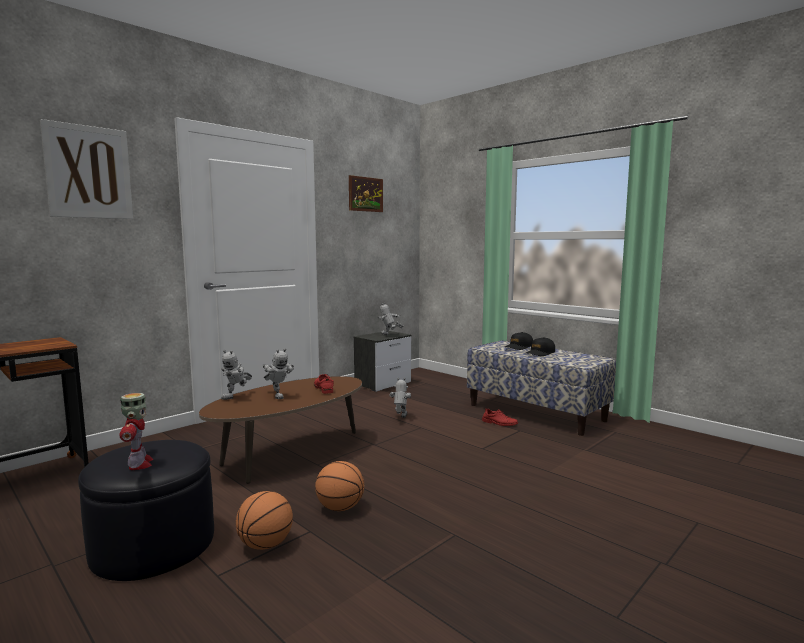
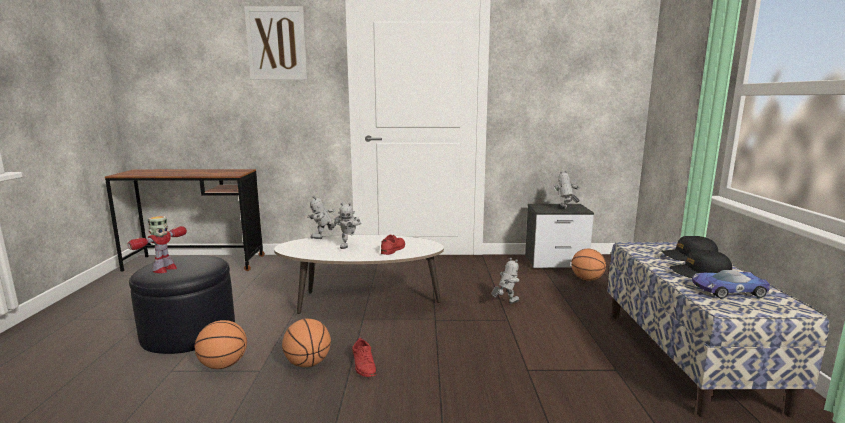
camera: 45 degrees right, 5 degrees up
brown coffee table [199,376,362,484] -> white coffee table [274,235,444,314]
picture [349,175,383,212] -> none
red shoe [482,409,518,426] -> red shoe moved to [352,338,377,377]
none -> basketball [571,249,606,281]
none -> toy car [692,270,771,299]

